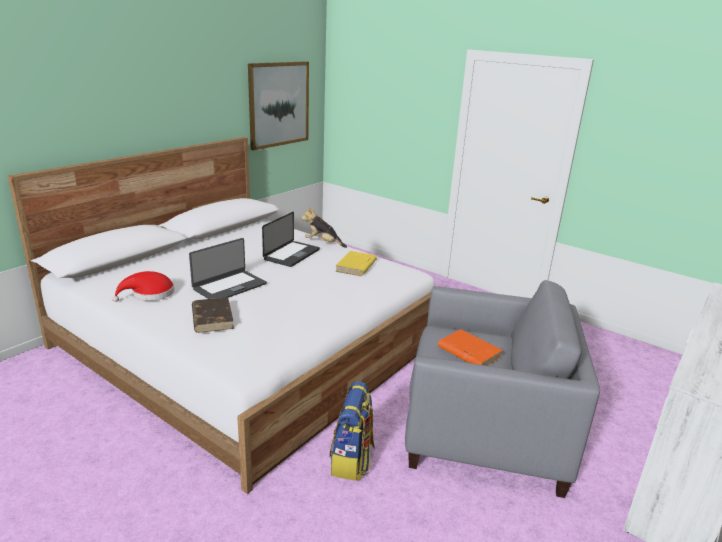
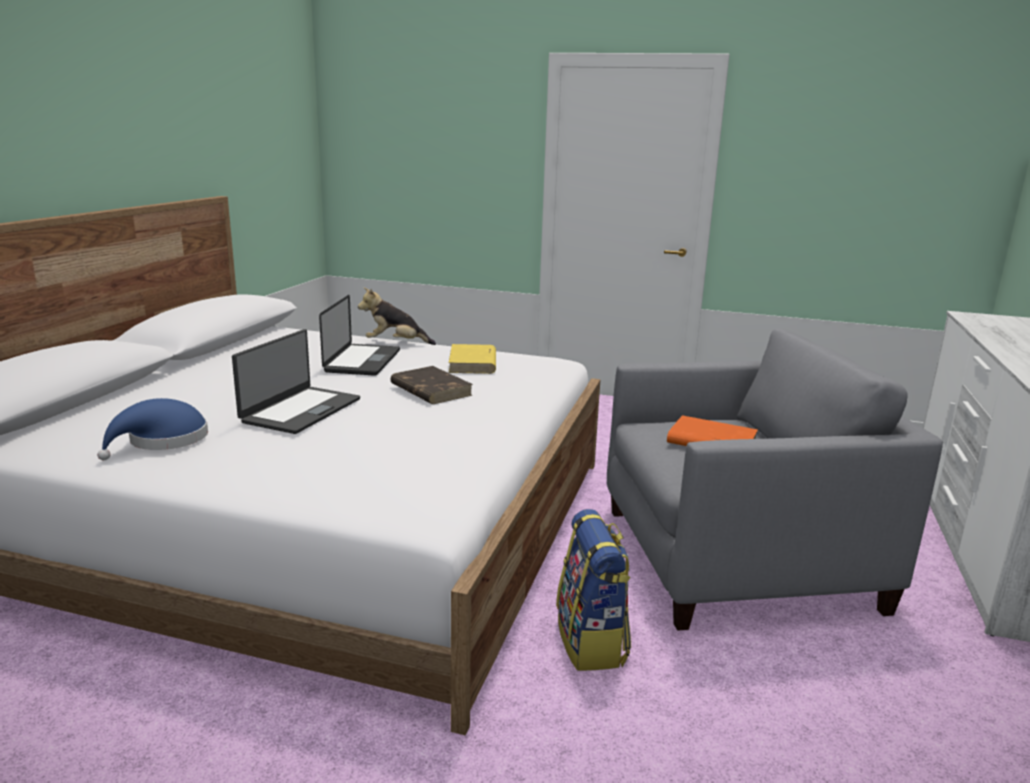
camera: 20 degrees left, 5 degrees down
red hat [112,271,174,302] -> blue hat [97,398,208,460]
brown book [192,297,234,333] -> brown book moved to [390,366,473,404]
picture [248,61,309,150] -> none

